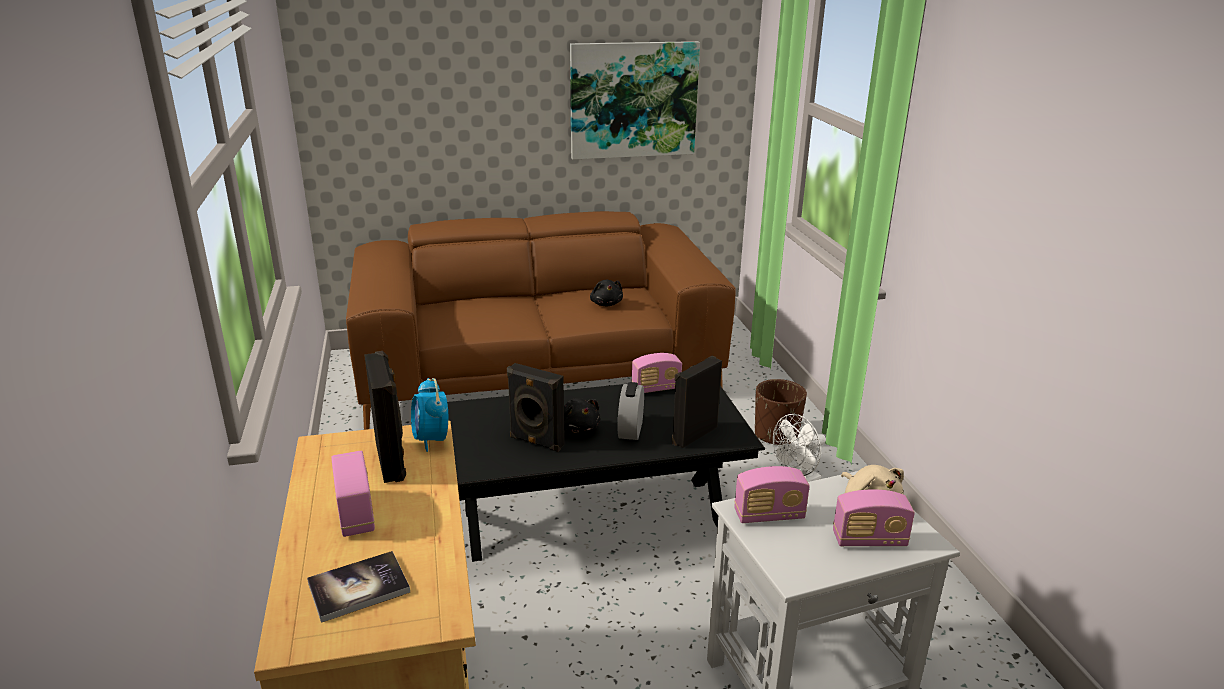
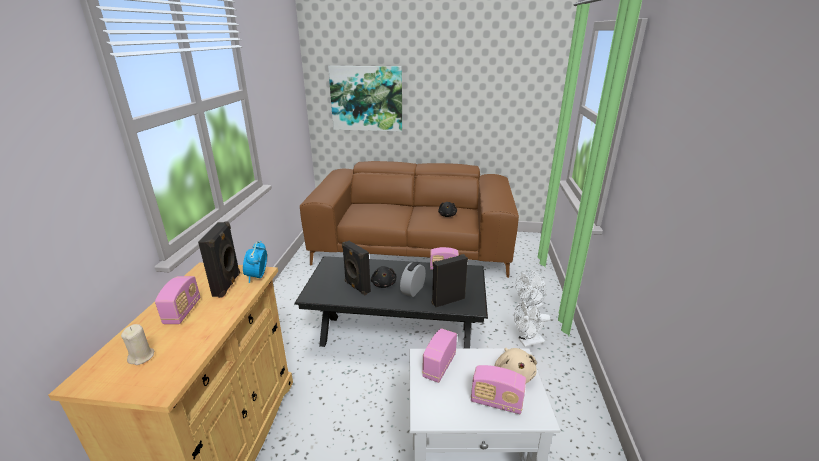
camera: 20 degrees right, 0 degrees up
book [307,551,410,623] -> beige candle [121,324,154,365]
picture [570,41,700,159] -> picture moved to [328,66,402,132]
radio [734,466,810,523] -> radio turned 105 degrees clockwise [422,328,457,383]
brown planter [755,379,807,445] -> white fan [516,270,546,312]

